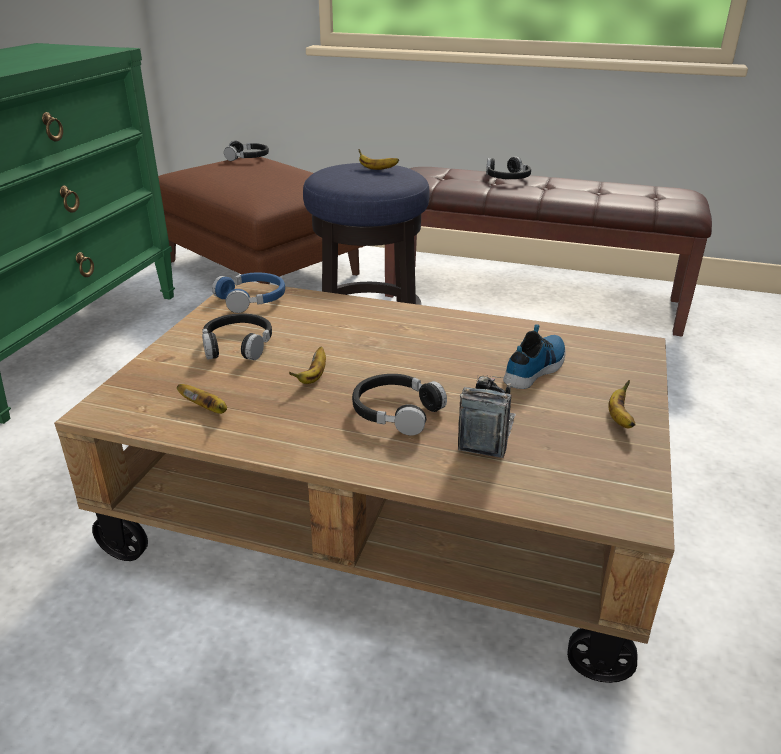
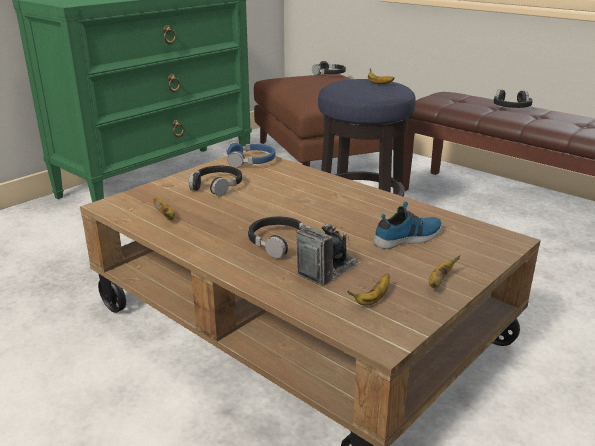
camera: 25 degrees right, 5 degrees down
banana [289,347,326,384] -> banana moved to [347,273,390,305]

